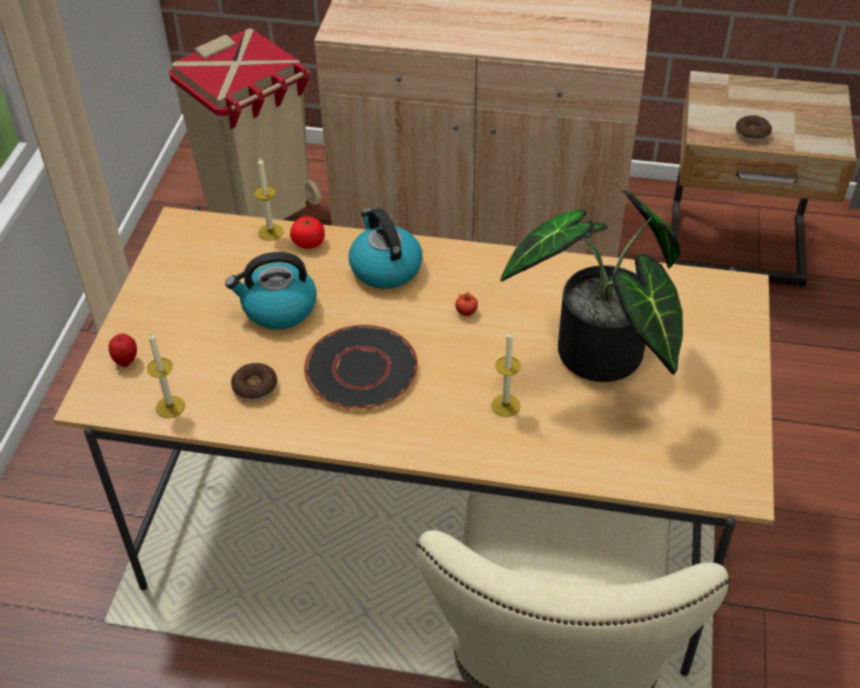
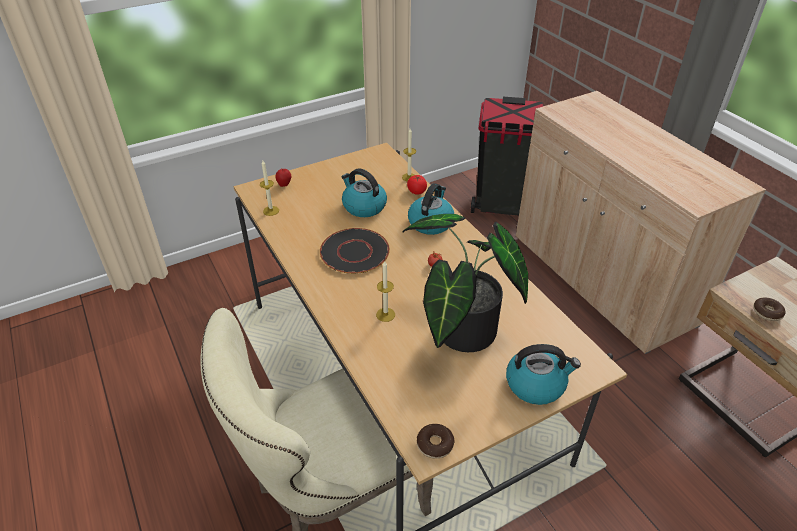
camera: 50 degrees right, 5 degrees down
beige trash can [169,29,321,220] -> black trash can [471,97,543,216]
donut [231,363,277,402] -> donut moved to [417,424,455,459]
none -> kettle [506,344,581,405]

